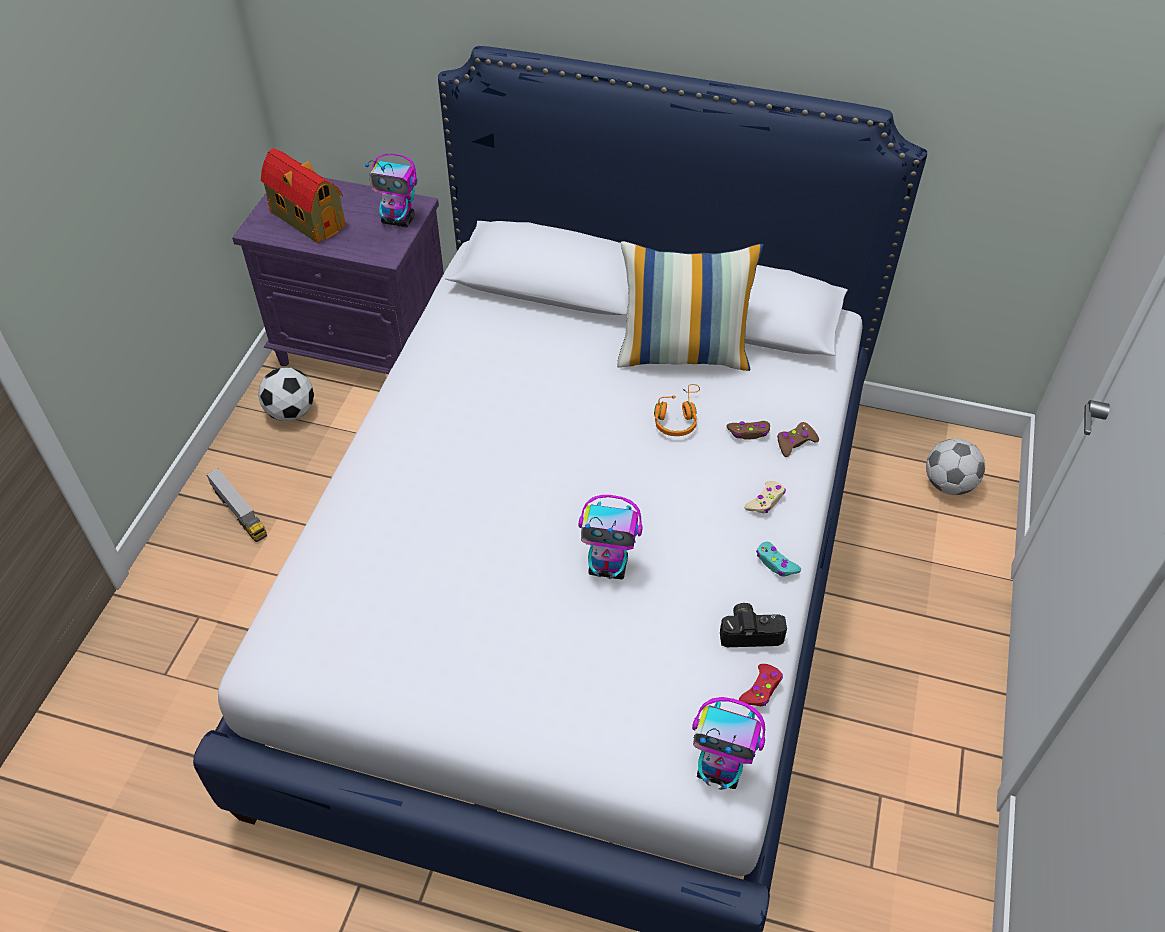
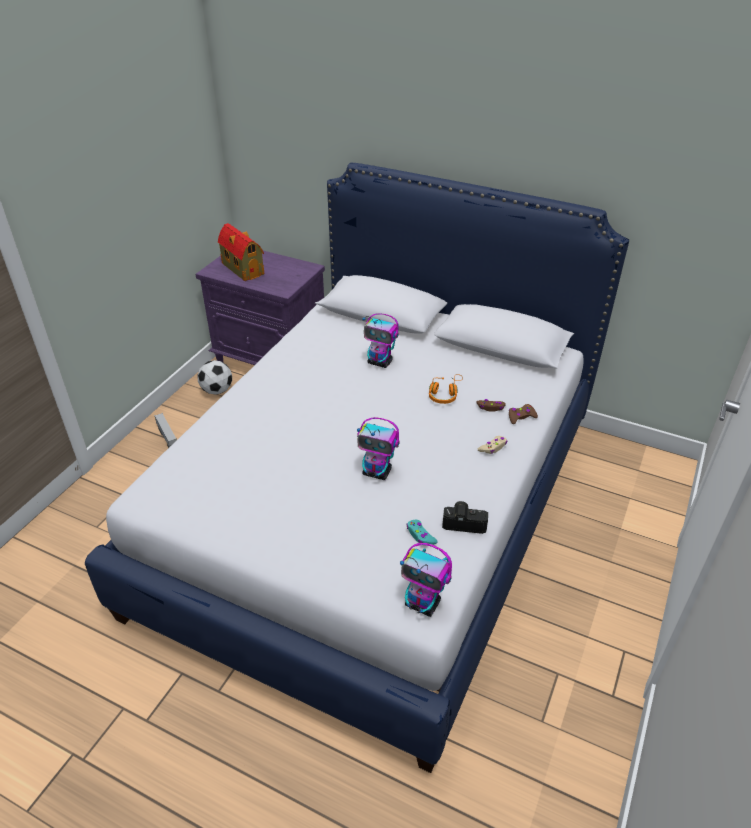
camera: 10 degrees right, 10 degrees down
toy robot [365,154,417,227] -> toy robot moved to [362,313,399,368]
pillow [617,241,763,371] -> none
red game controller [739,664,783,706] -> none
turquoise game controller [756,542,801,577] -> turquoise game controller moved to [406,520,437,545]
football [926,439,985,495] -> none

